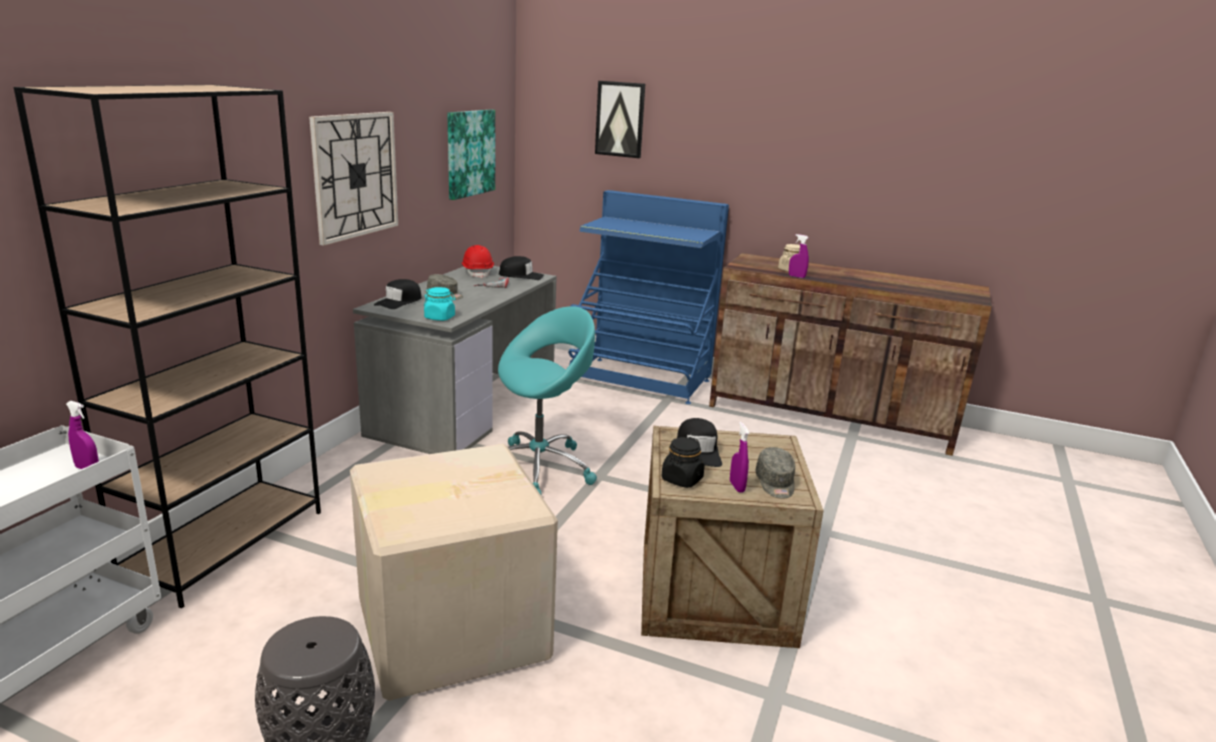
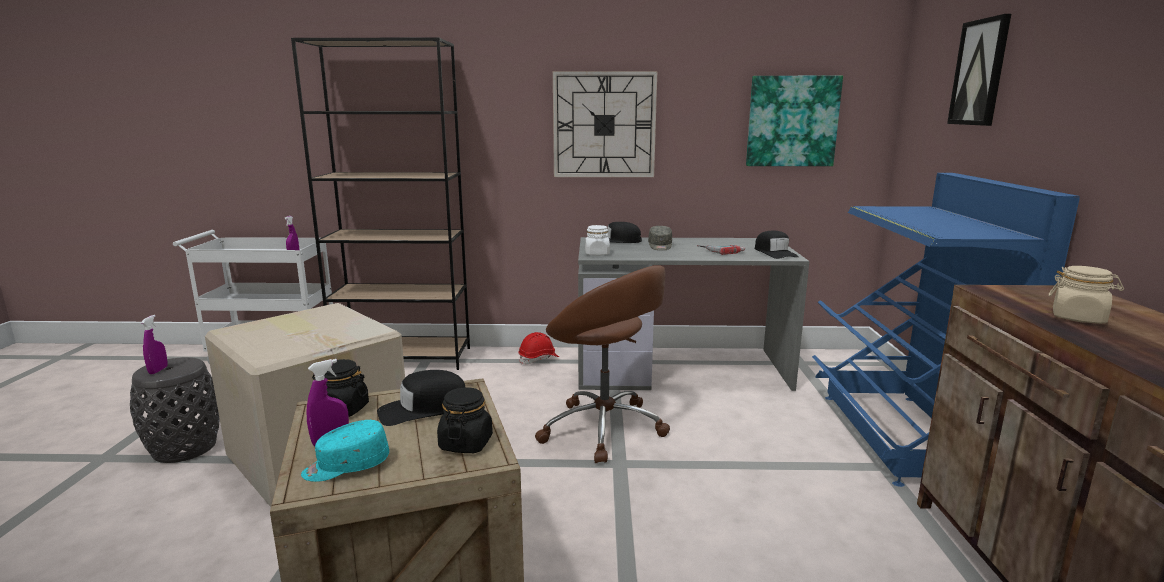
camera: 70 degrees right, 5 degrees down
turquoise jar [424,287,456,321] -> white jar [585,225,610,256]
red hard hat [461,245,494,278] -> red hard hat moved to [518,332,559,365]
turquoise office chair [498,306,597,495] -> brown office chair [535,265,670,463]
grey cap [755,447,795,499] -> turquoise cap [301,420,389,482]
purple spray bottle [789,234,809,278] -> purple spray bottle moved to [141,315,168,374]
none -> black jar [437,387,493,453]

